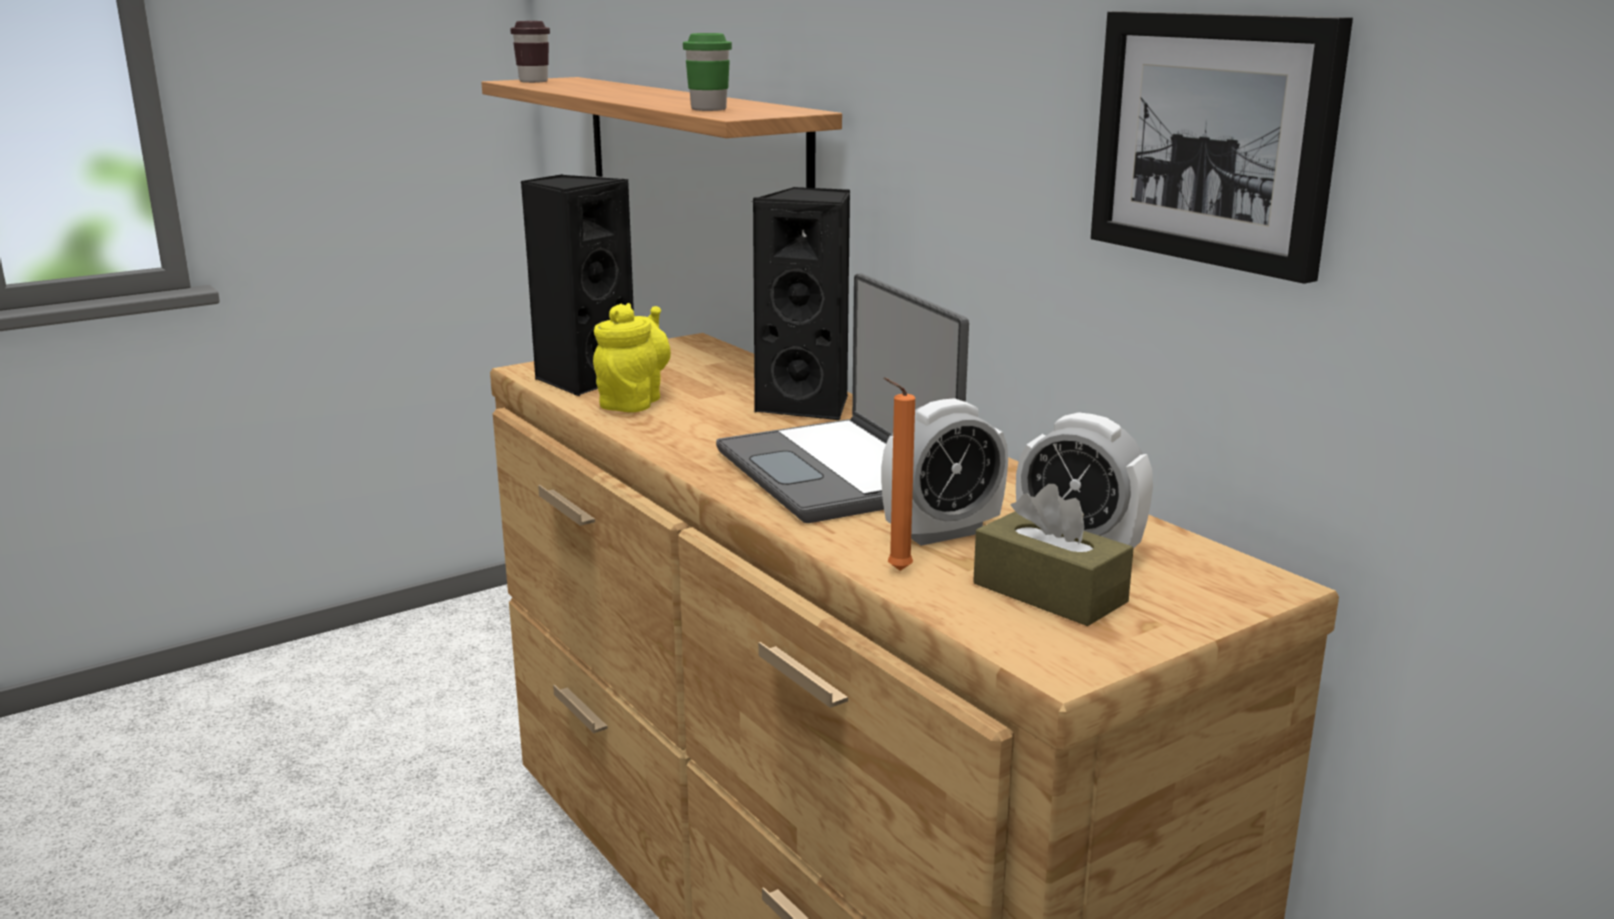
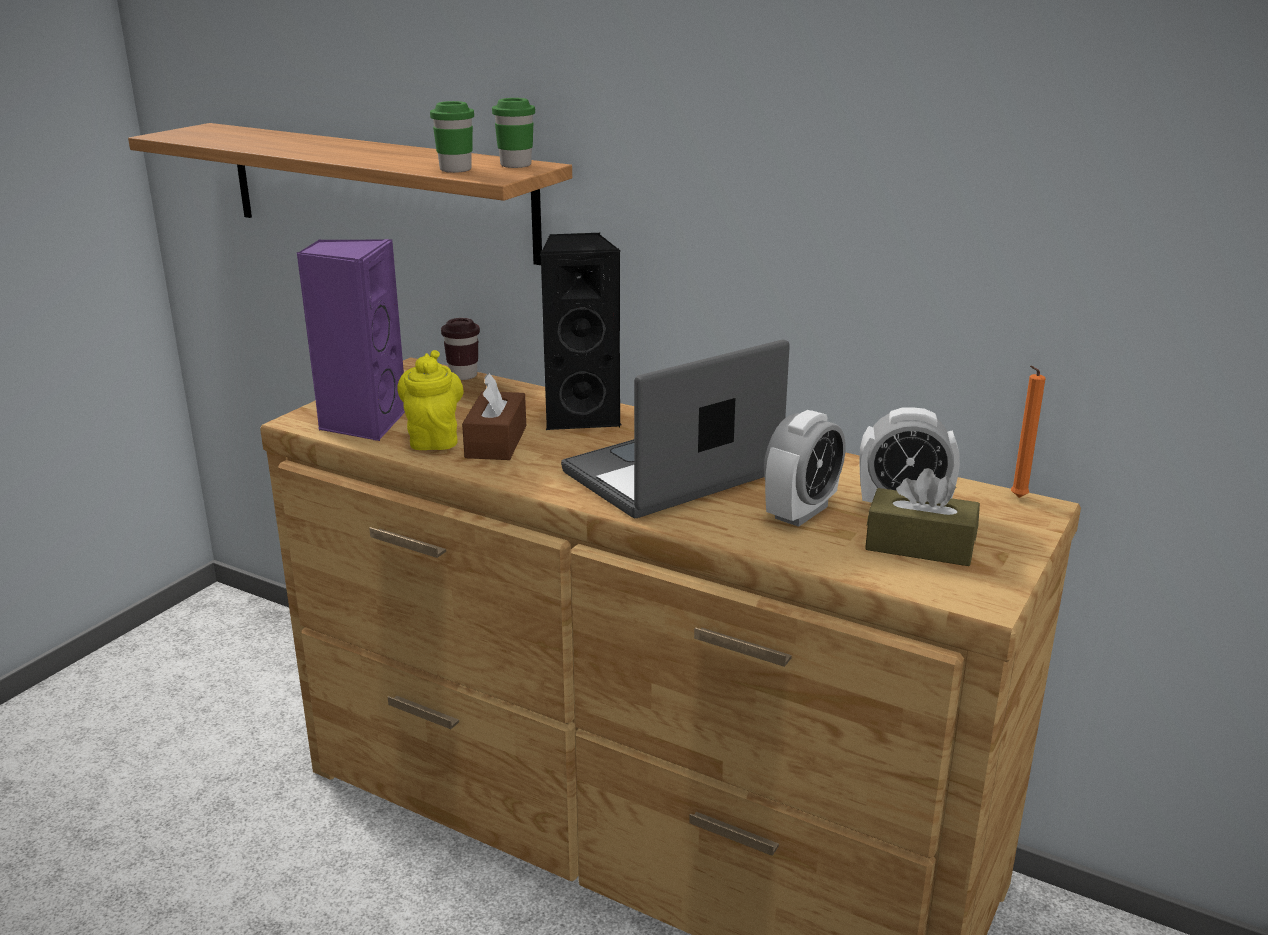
camera: 25 degrees left, 5 degrees up
brown cup [510,21,550,83] -> brown cup moved to [441,318,480,380]
black speaker [521,174,634,396] -> purple speaker [296,239,405,441]
laptop [716,273,969,523] -> laptop turned 105 degrees clockwise [561,339,790,518]
orange candle [884,378,915,571] -> orange candle moved to [1011,366,1046,498]
picture [1091,11,1353,284] -> none
none -> brown tissue box [462,373,526,460]
none -> green cup [492,98,535,168]

